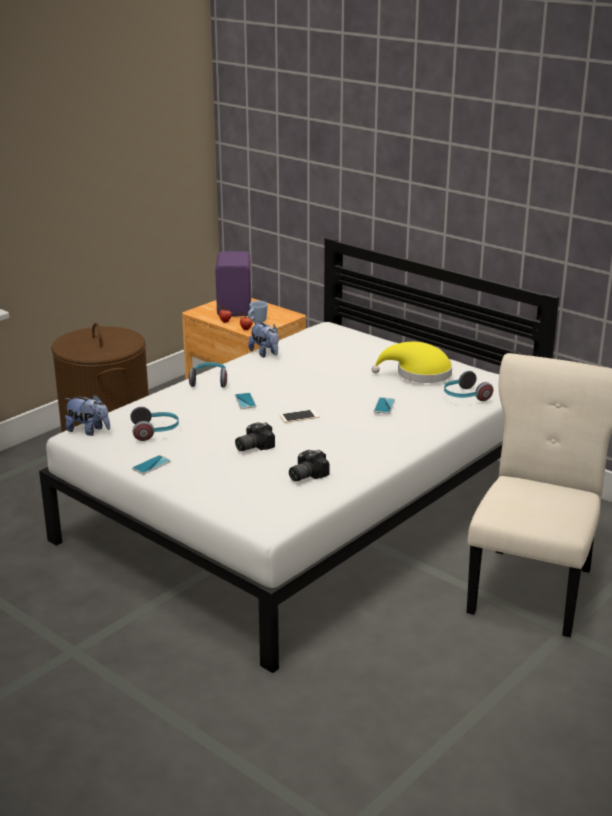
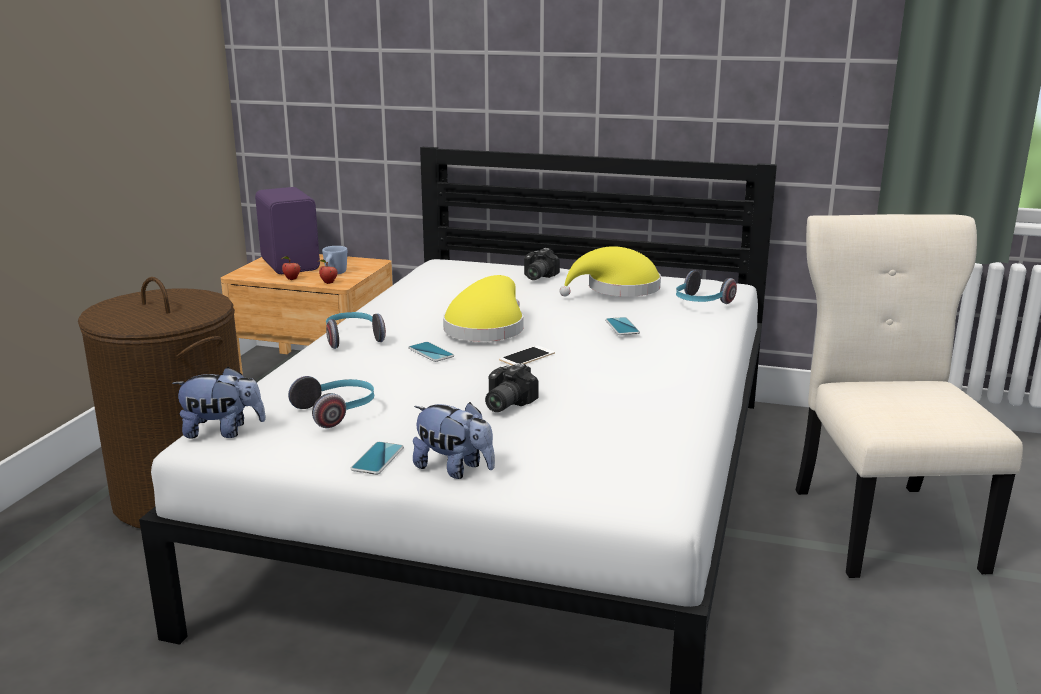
camera: 25 degrees left, 5 degrees down
plush toy [248,322,279,358] -> plush toy moved to [413,402,495,479]
camera [289,450,330,482] -> camera moved to [524,248,560,280]
none -> yellow hat [443,275,524,341]

